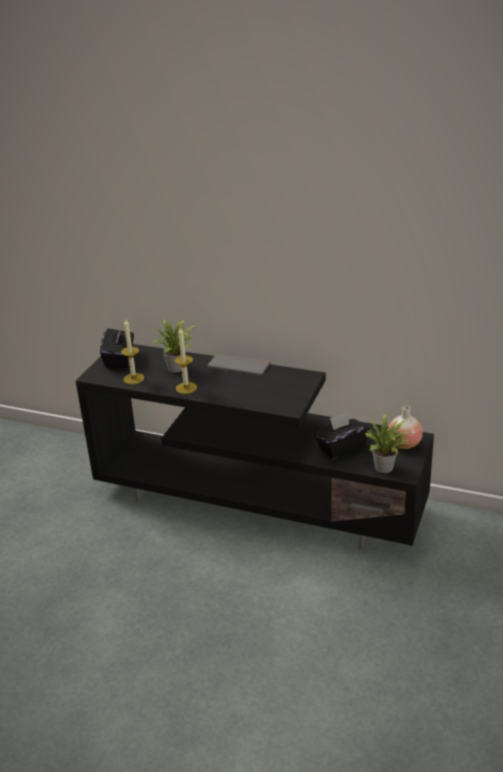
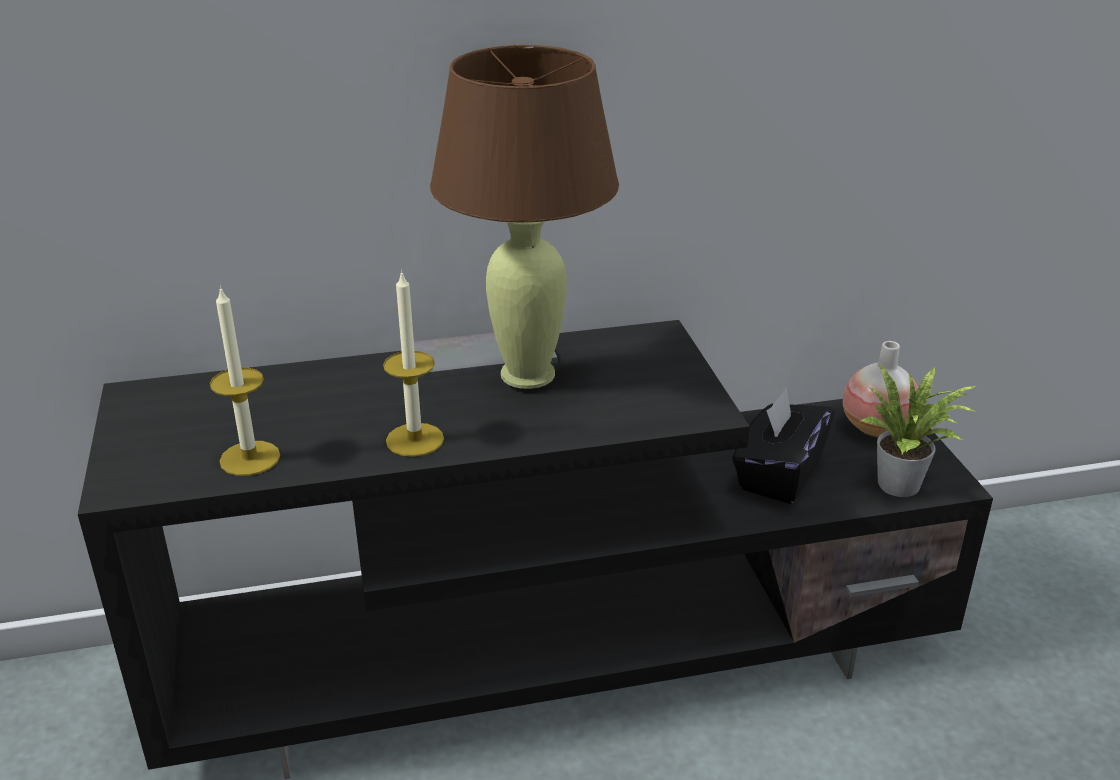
camera: 35 degrees left, 0 degrees up
black tissue box [100,326,134,368] -> none
potted plant [153,319,197,373] -> none
none -> brown table lamp [430,45,619,389]

